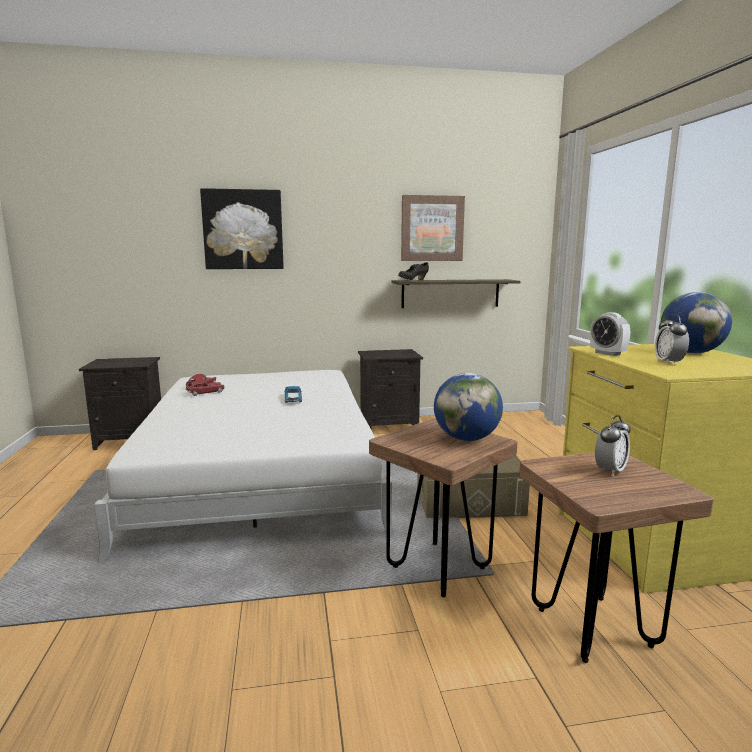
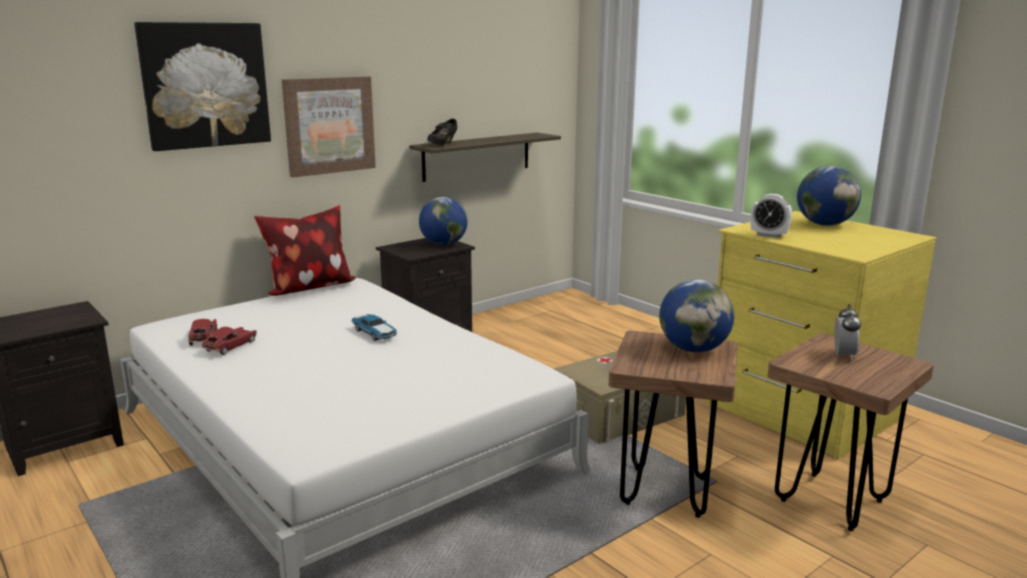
camera: 30 degrees left, 5 degrees up
picture [401,195,465,261] -> picture moved to [282,76,376,177]
alarm clock [655,314,689,365] -> none
none -> pillow [254,205,355,296]
none -> globe [419,197,468,246]

